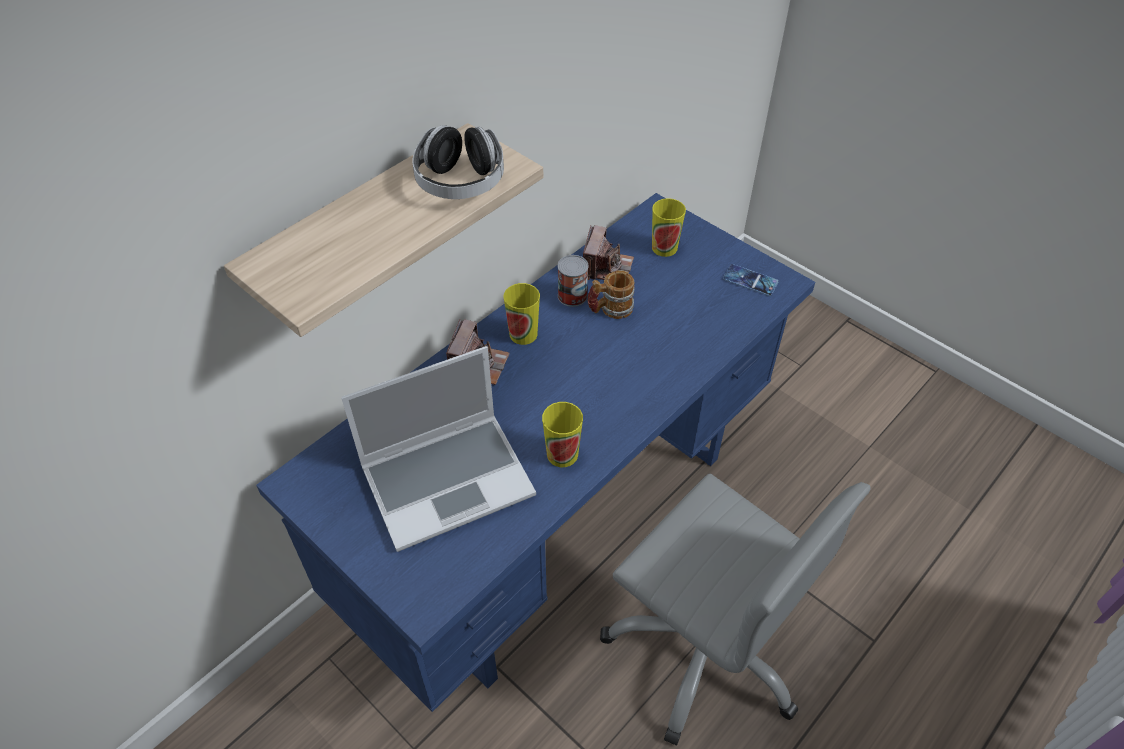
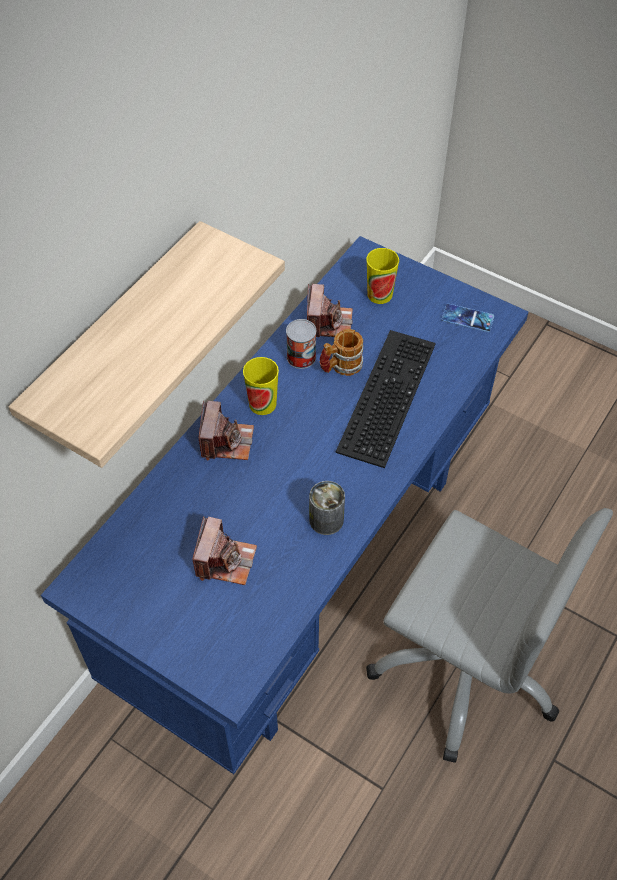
camera: 10 degrees left, 5 degrees up
laptop [341,346,536,552] -> camera [192,517,257,585]
headphones [412,125,504,199] -> none
cup [542,402,583,467] -> can [309,481,345,535]
none -> keyboard [336,330,436,468]

